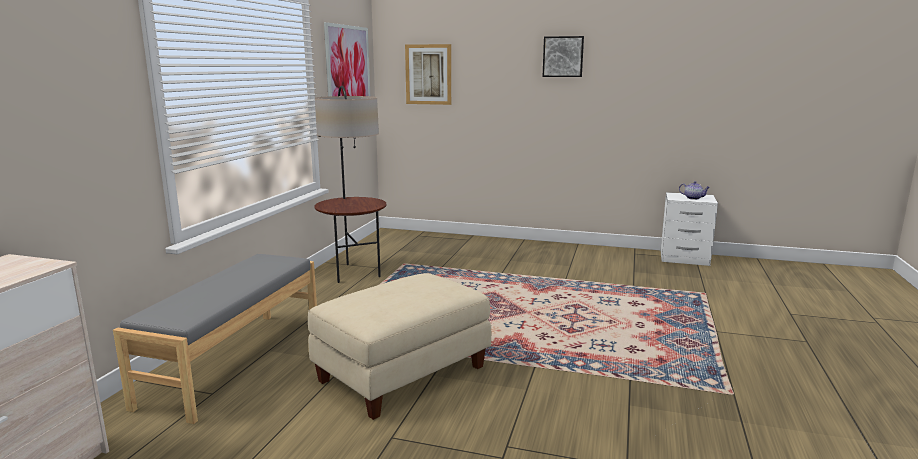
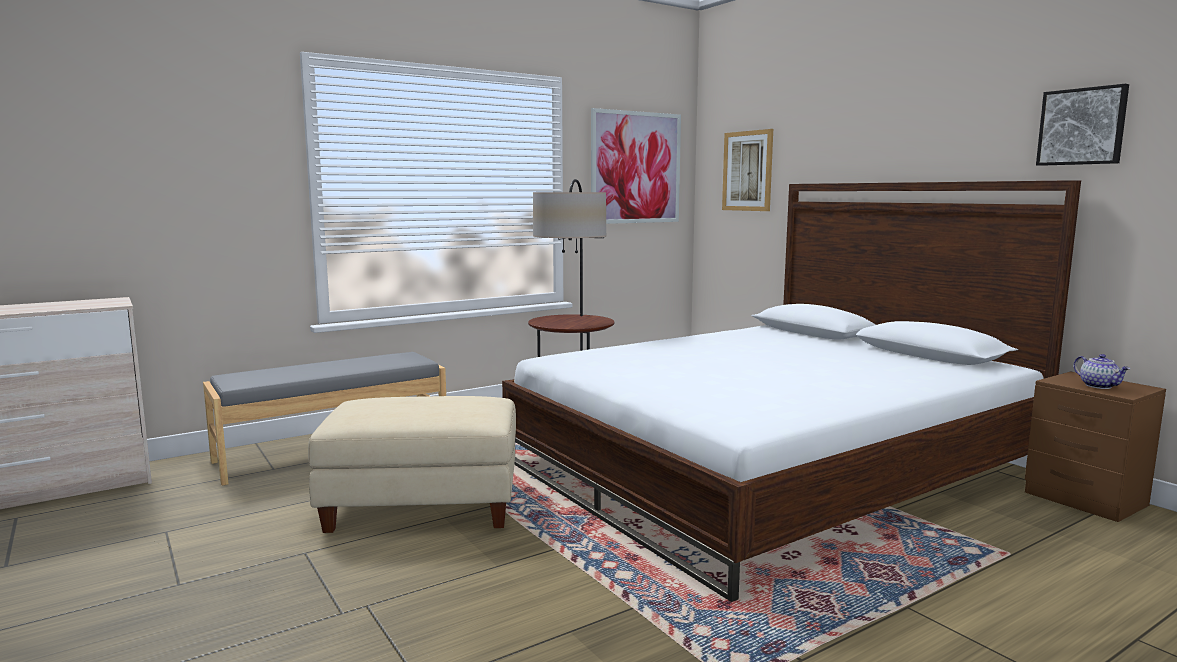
camera: 40 degrees right, 5 degrees down
picture [542,36,584,77] -> picture moved to [1036,84,1129,166]
white nightstand [661,192,718,266] -> brown nightstand [1025,372,1166,522]
none -> bed [502,180,1081,602]

